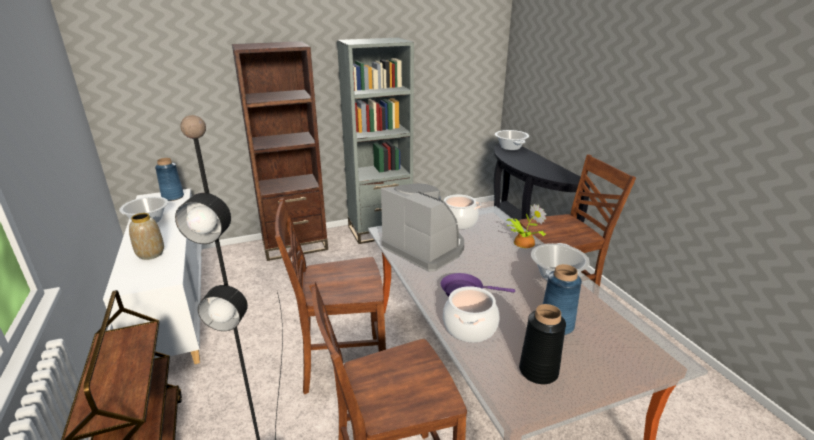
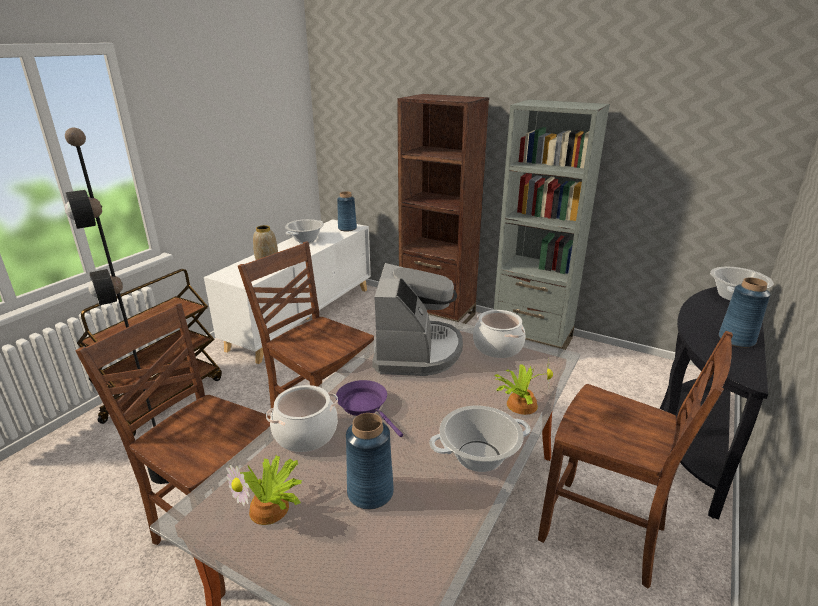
camera: 50 degrees right, 0 degrees up
black vase [519,304,566,384] -> potted plant [226,456,302,525]
none -> blue vase [719,278,771,348]

